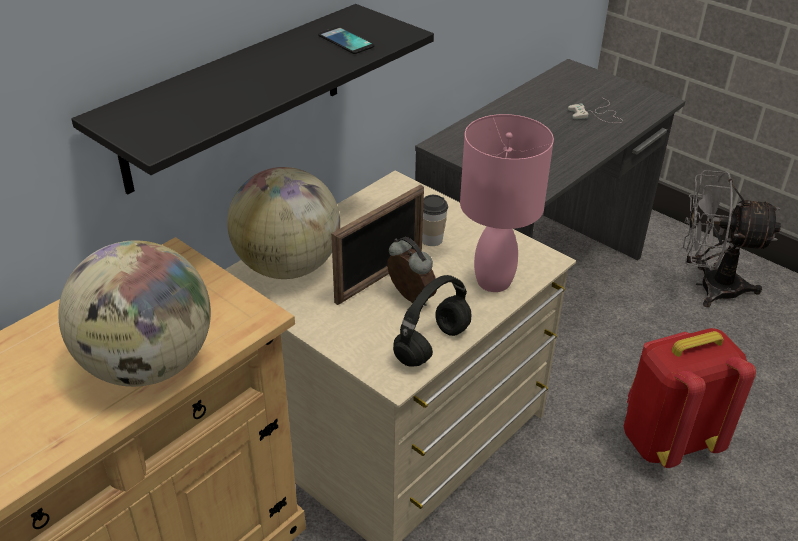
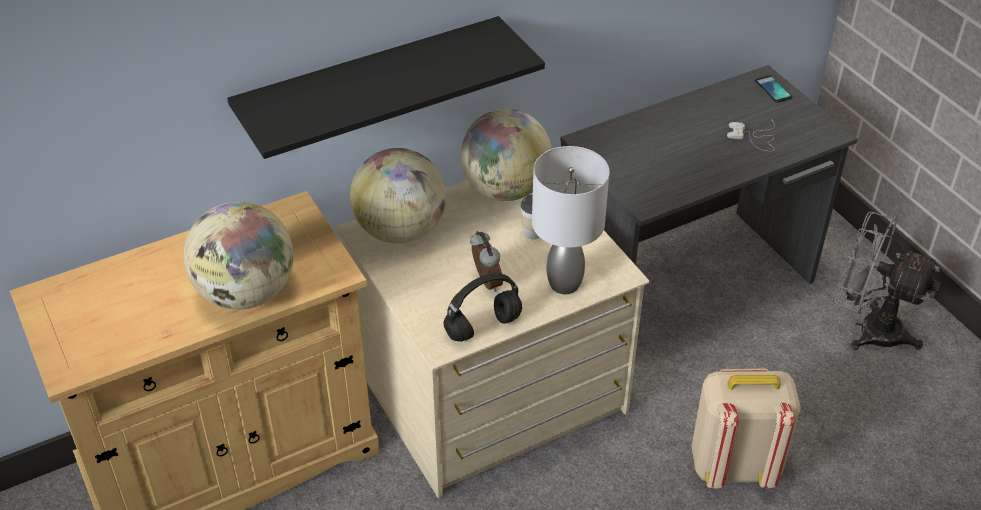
camera: 20 degrees right, 5 degrees up
phone [318,27,375,54] -> phone moved to [755,75,793,103]
picture frame [331,185,424,305] -> none
pink table lamp [460,114,554,292] -> grey table lamp [532,146,609,294]
red backpack [624,328,756,468] -> beige backpack [692,368,801,489]
none -> globe [460,109,552,201]

